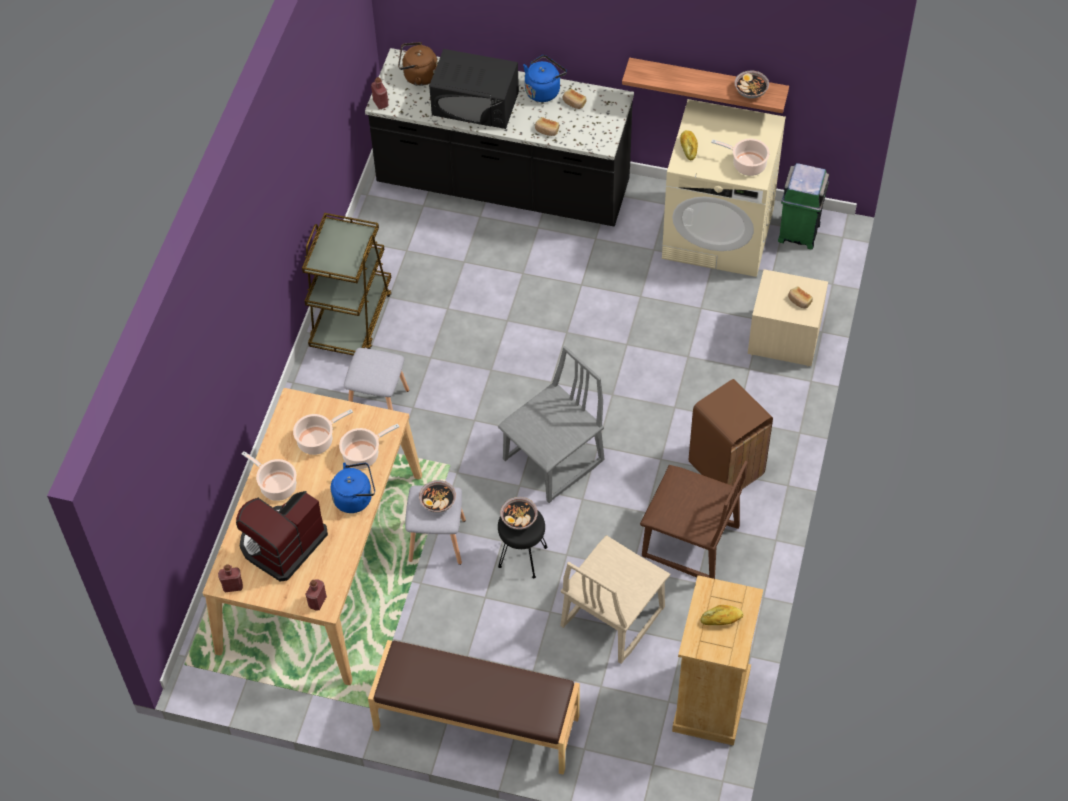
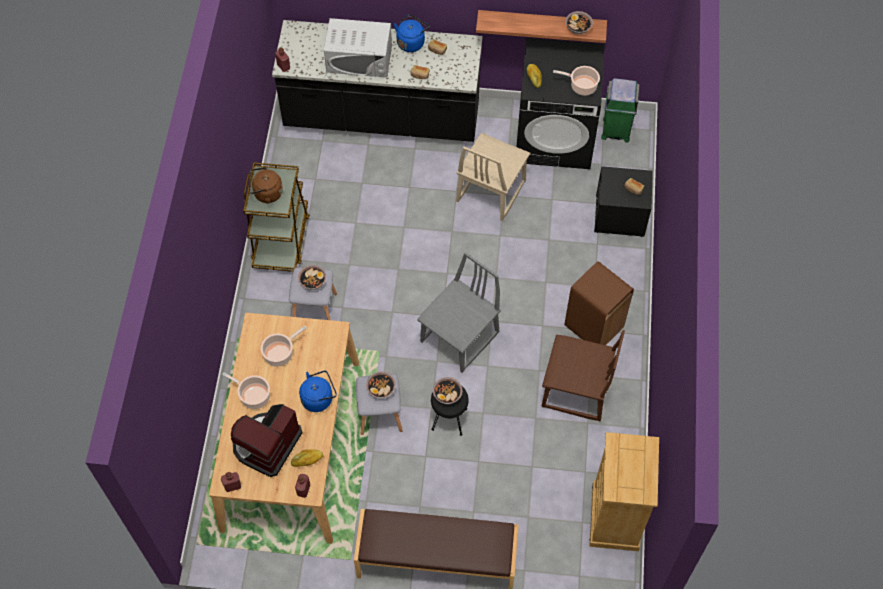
camera: 10 degrees left, 5 degrees up
cooking pot [339,424,399,469] -> none
brown kettle [398,42,438,86] -> brown kettle moved to [249,167,283,204]
black microwave [429,49,519,129] -> white microwave [324,18,392,77]
beige chair [561,535,670,664] -> beige chair moved to [456,133,530,221]
beige washing machine [662,99,786,277] -> black washing machine [516,38,605,169]
bread [700,605,743,625] -> bread moved to [291,449,324,467]
beige nightstand [748,269,828,366] -> black nightstand [594,166,653,237]
none -> bowl [298,265,326,290]

